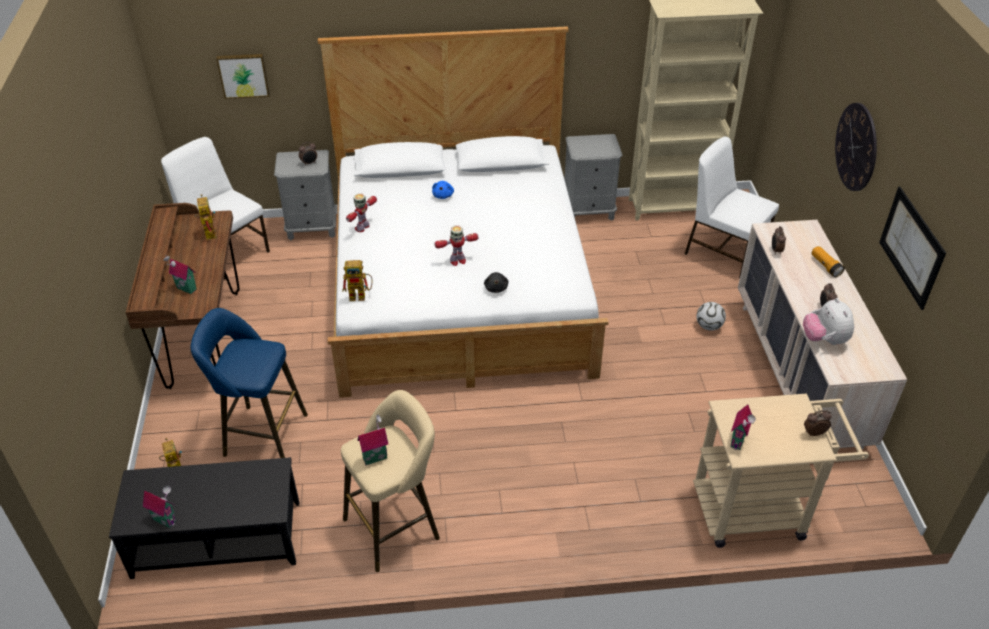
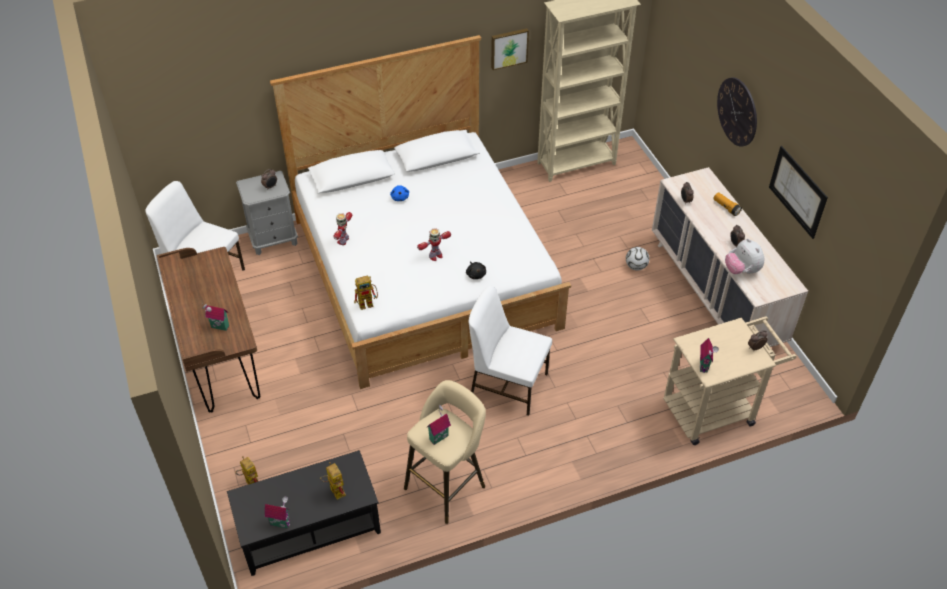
camera: 15 degrees left, 5 degrees up
blue stool [191,308,308,458] -> none
toy robot [194,194,217,240] -> toy robot moved to [320,462,346,500]
picture [216,54,270,99] -> picture moved to [491,28,529,70]
grey nightstand [565,134,623,221] -> none
white chair [685,137,779,278] -> white chair moved to [468,286,552,416]

